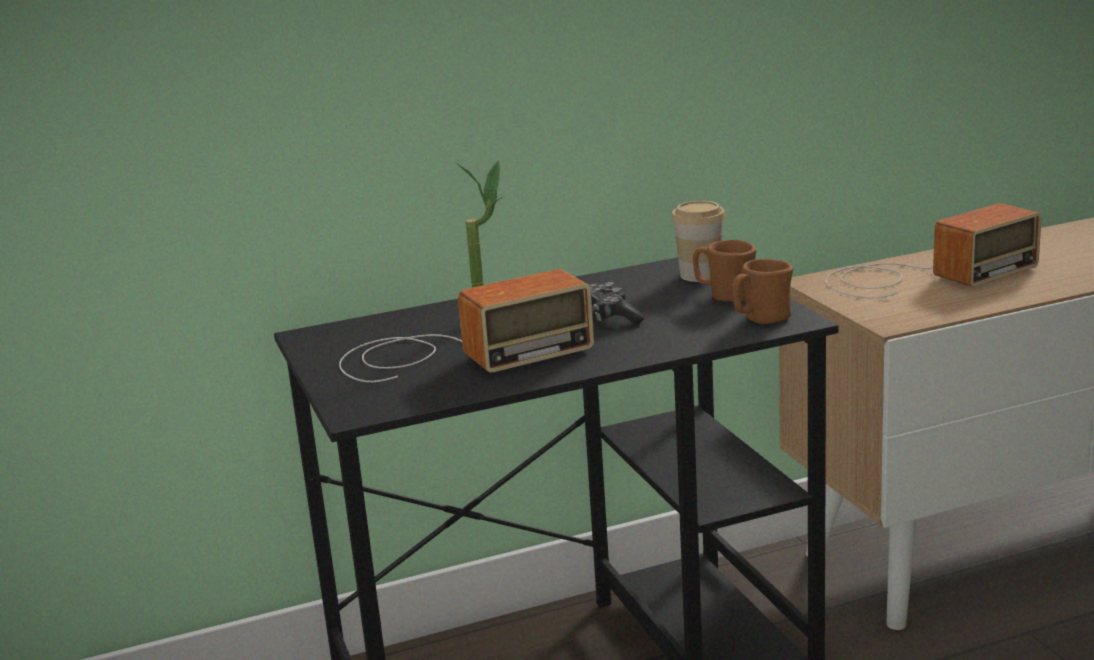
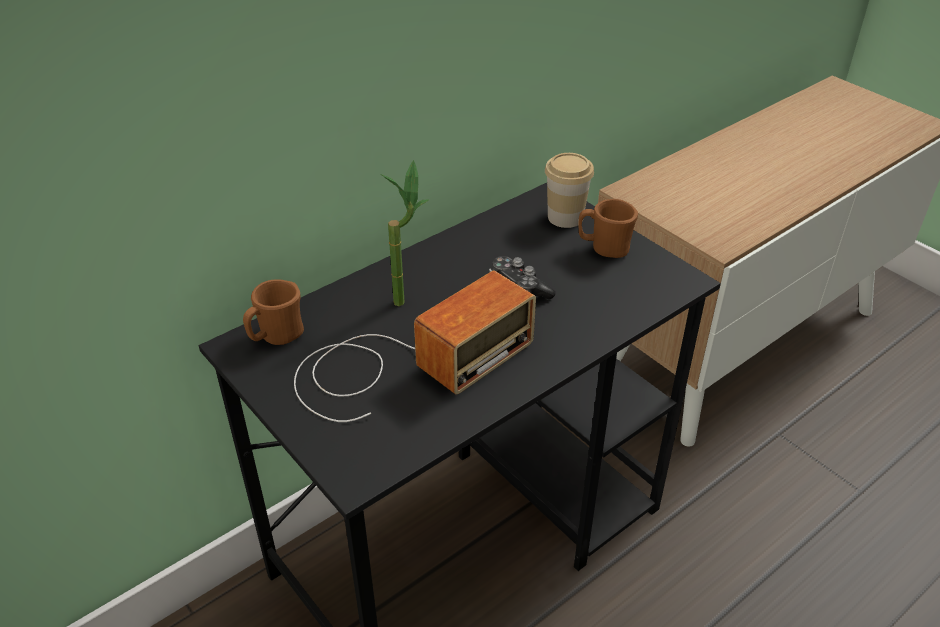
camera: 20 degrees left, 20 degrees up
brown mug [732,259,793,324] -> brown mug moved to [243,279,304,345]
radio [826,203,1042,299] -> none

